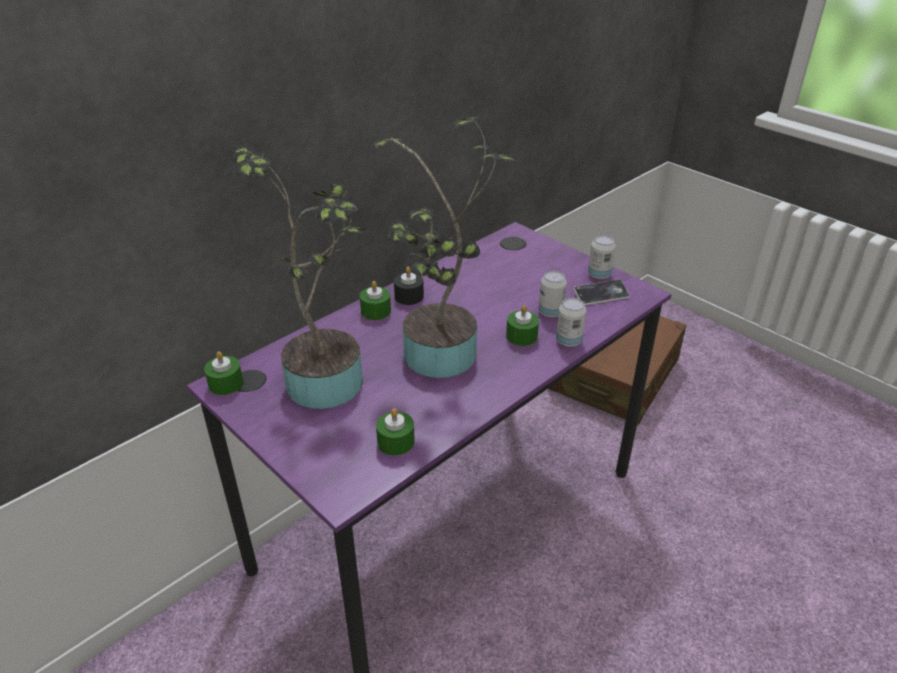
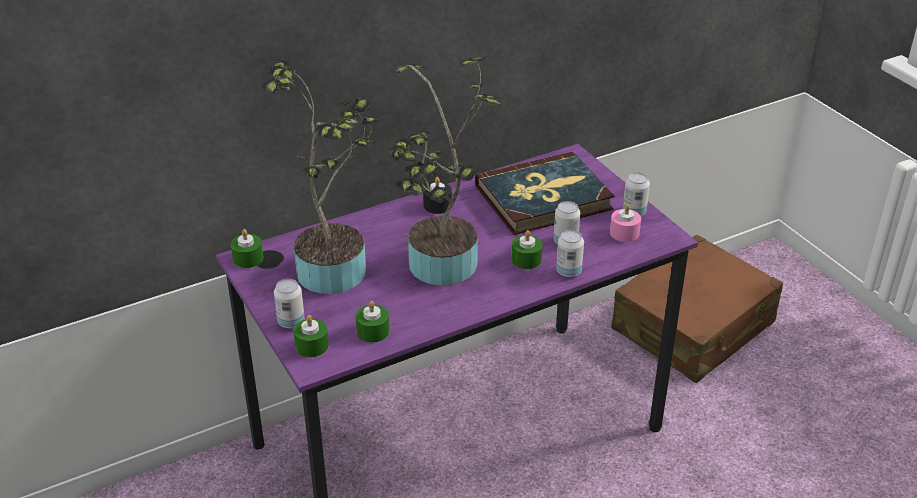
camera: 15 degrees right, 0 degrees up
green candle [360,281,391,320] -> green candle moved to [293,315,329,357]
phone [573,279,630,305] -> pink candle [610,204,641,242]
none -> can [274,279,305,328]
none -> book [475,152,615,235]

